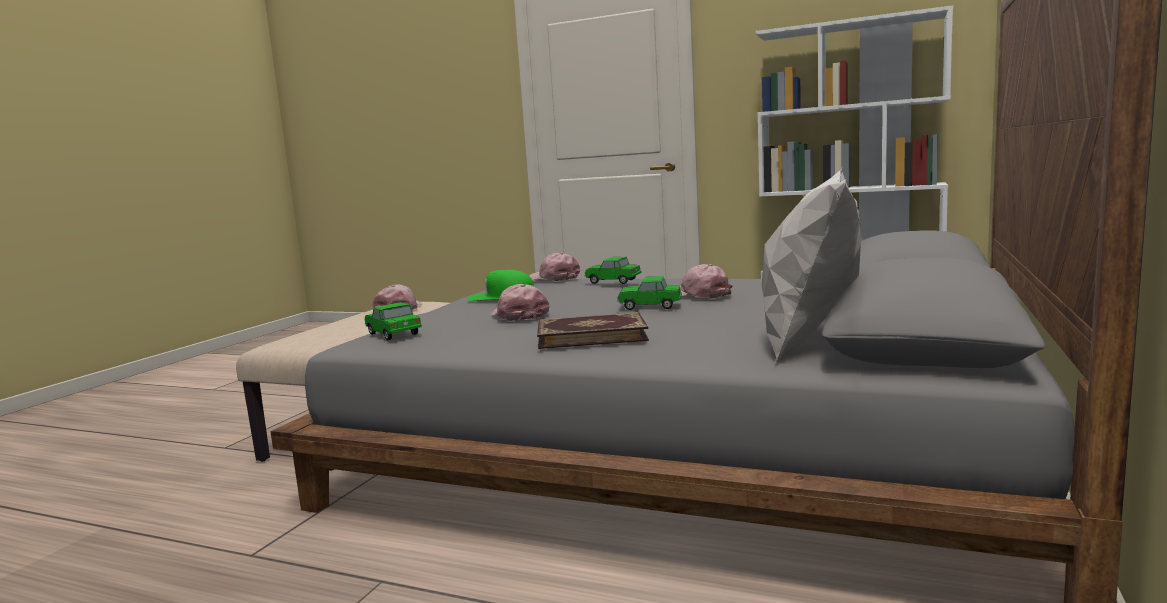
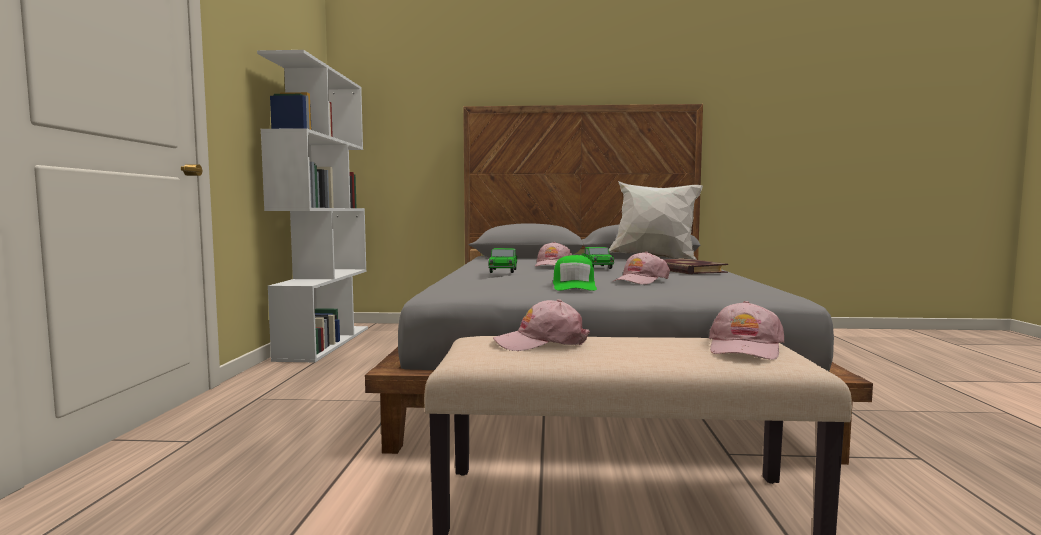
camera: 110 degrees left, 5 degrees down
toy car [365,302,422,340] -> none
pink cap [529,253,580,281] -> pink cap moved to [709,301,785,360]

